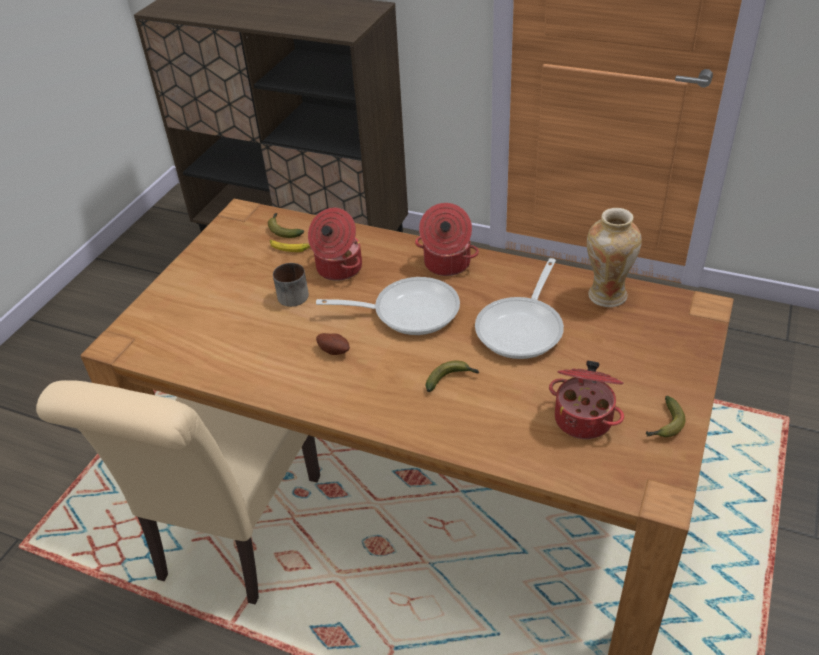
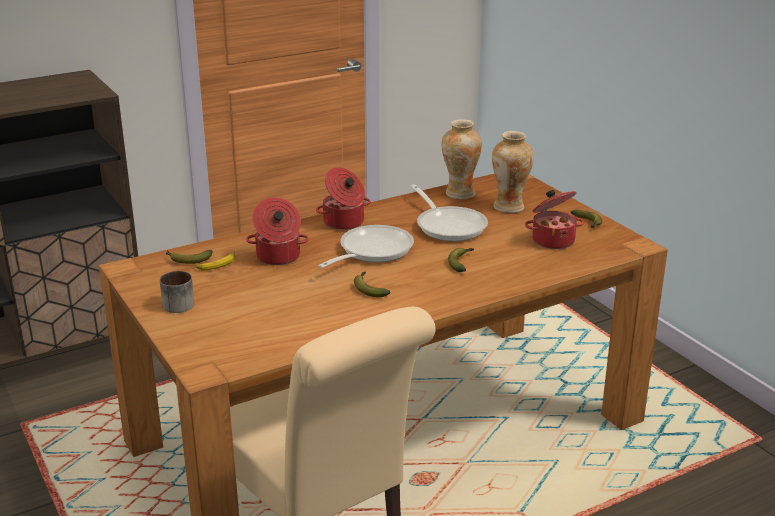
camera: 55 degrees left, 15 degrees down
mug [273,263,309,307] -> mug moved to [160,271,194,313]
potato [316,333,350,355] -> banana [354,271,390,297]
none -> vase [492,131,534,213]

